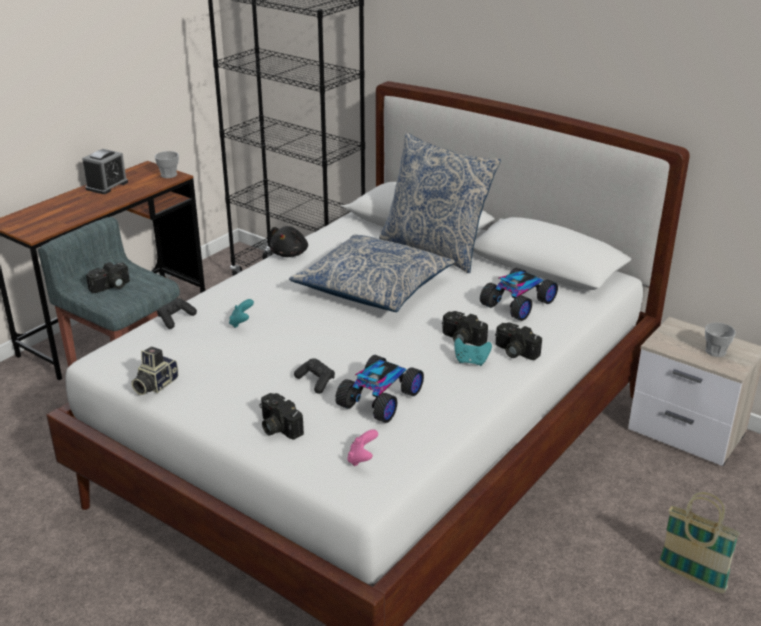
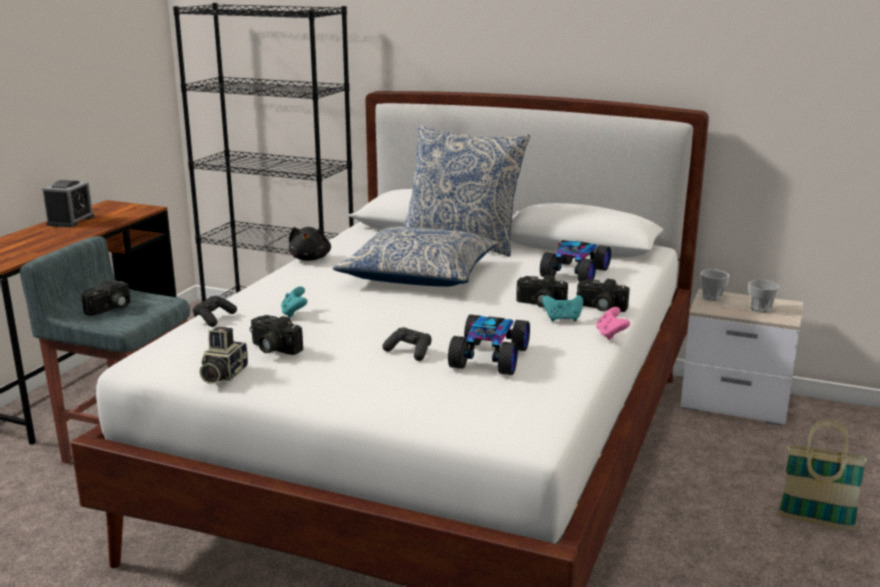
camera: 15 degrees left, 10 degrees down
cup [154,151,179,178] -> cup moved to [700,269,730,301]
camera [259,393,304,440] -> camera moved to [250,315,303,355]
pink game controller [347,429,378,466] -> pink game controller moved to [596,307,630,340]

